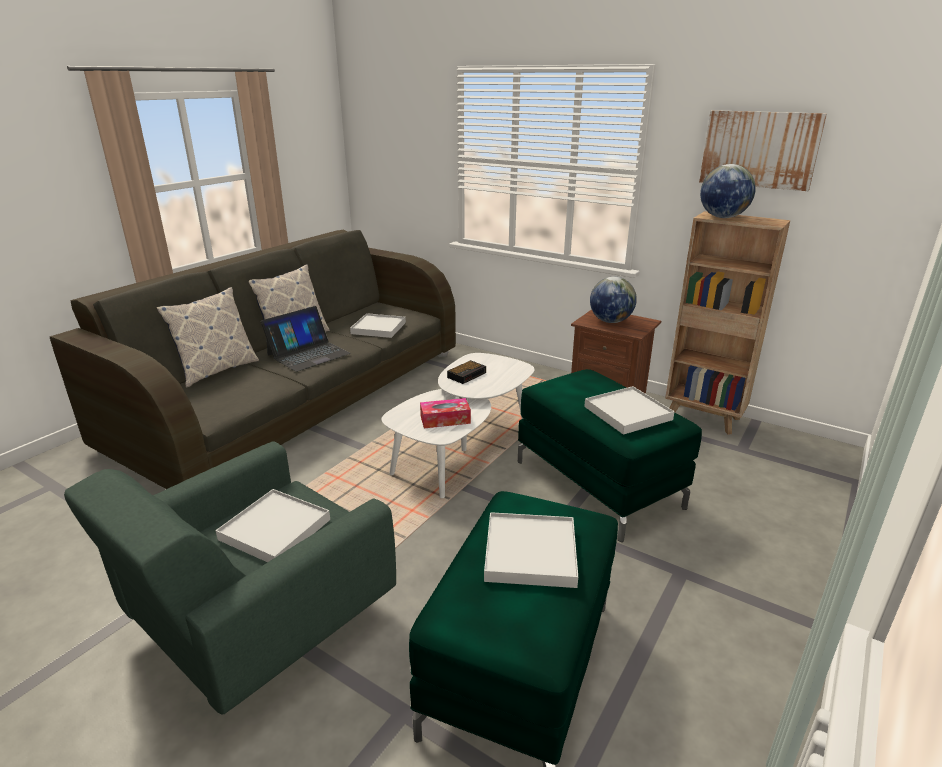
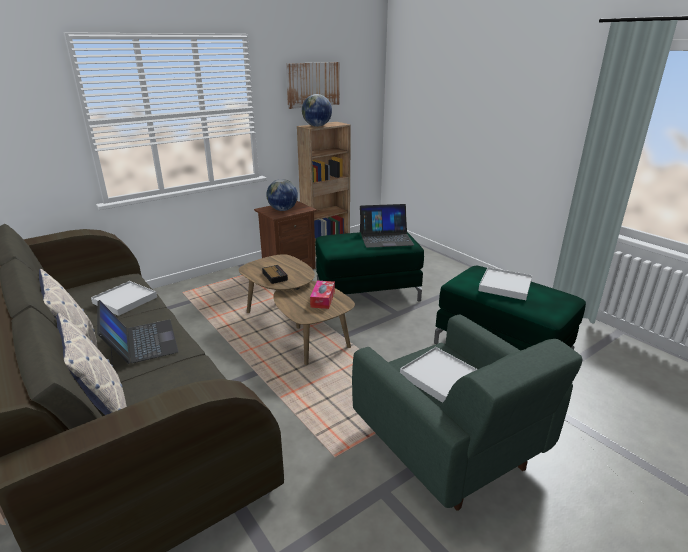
camera: 70 degrees left, 0 degrees up
white coffee table [381,353,535,498] -> brown coffee table [239,254,355,365]
white tray [584,386,675,435] -> laptop [360,204,414,248]

